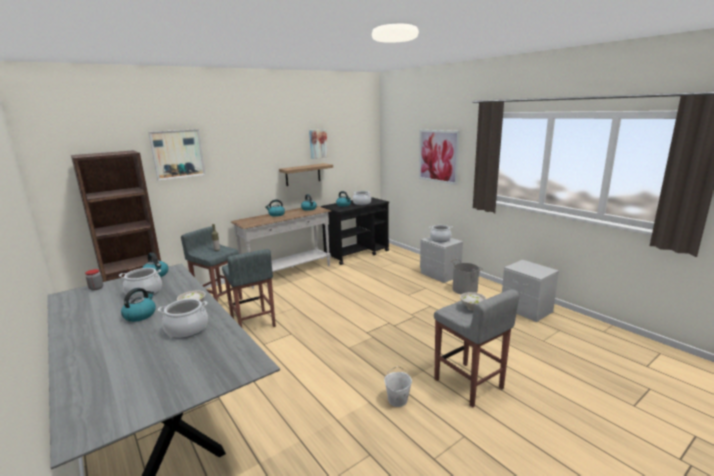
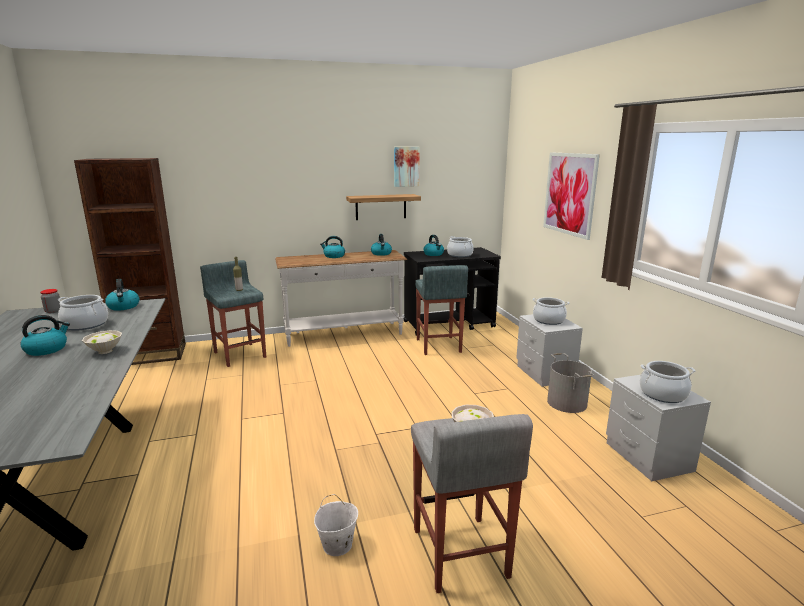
camera: 20 degrees right, 0 degrees up
picture [149,129,206,180] -> none
cooking pot [158,299,208,339] -> cooking pot moved to [640,361,696,403]
grey stool [222,249,276,327] -> grey stool moved to [415,265,468,355]

